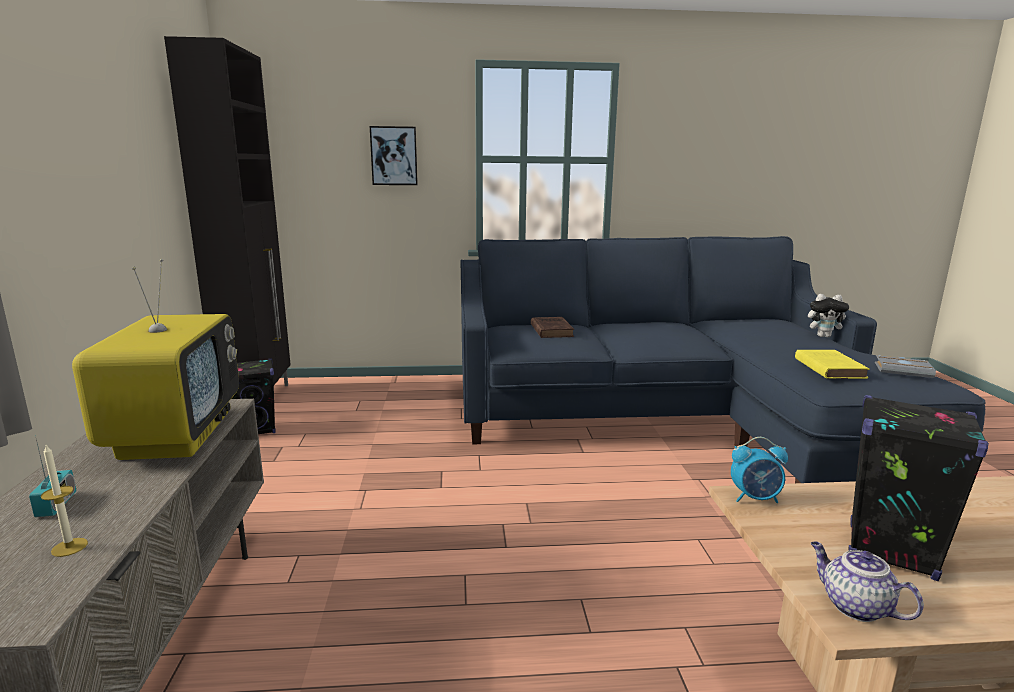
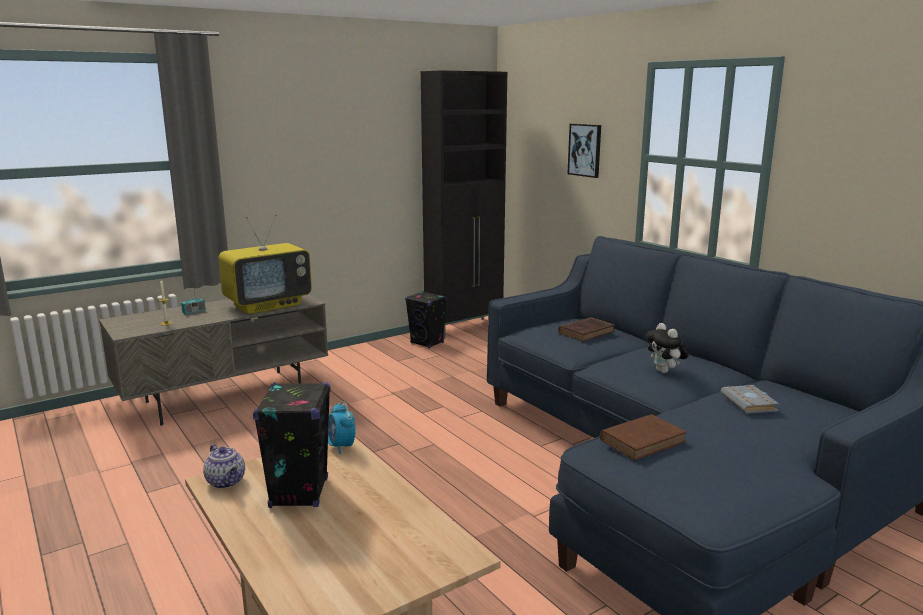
camera: 60 degrees right, 0 degrees up
yellow book [795,350,870,379] -> brown book [600,414,687,460]
plush toy [808,294,849,337] -> plush toy moved to [646,323,689,373]
teapot [811,541,924,622] -> teapot turned 120 degrees clockwise [203,444,245,489]
grey book [875,355,936,378] -> grey book moved to [721,385,779,414]

